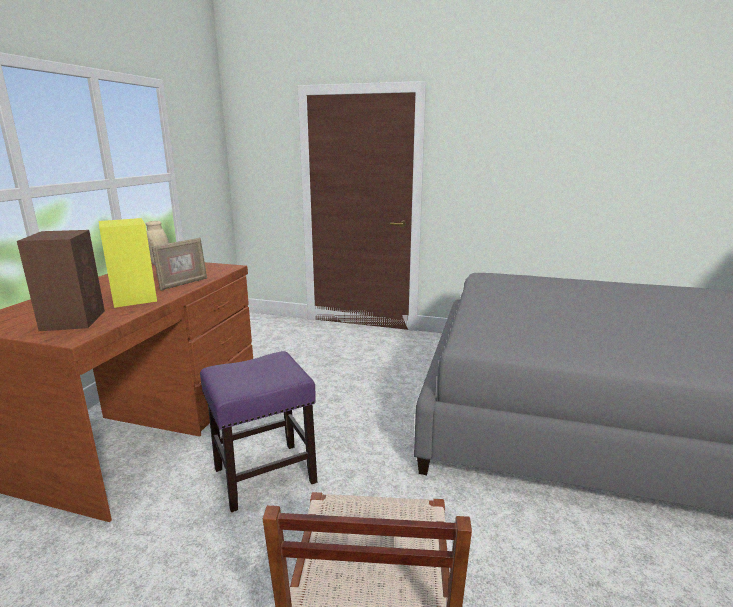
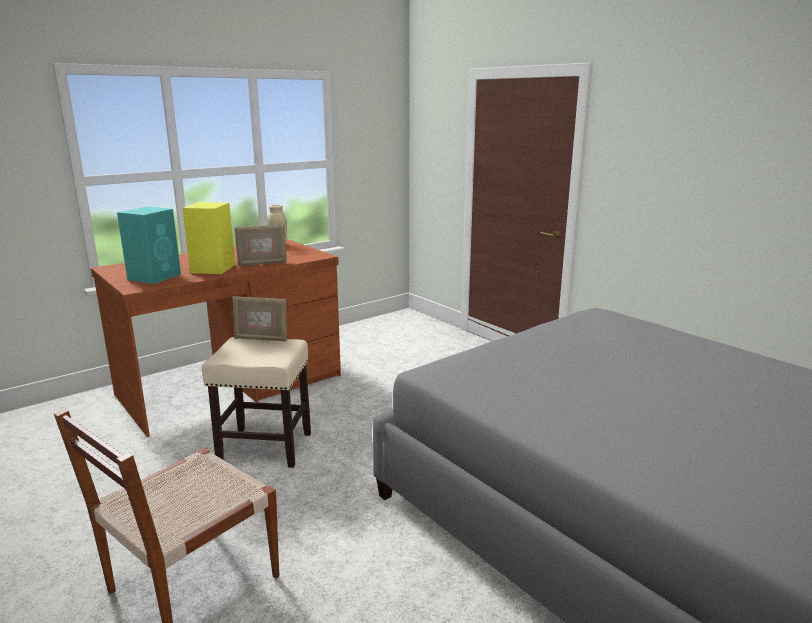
camera: 35 degrees right, 0 degrees up
brown speaker [17,230,105,331] -> turquoise speaker [117,207,181,284]
purple stool [200,351,317,512] -> beige stool [202,337,311,468]
none -> picture frame [232,296,287,342]

